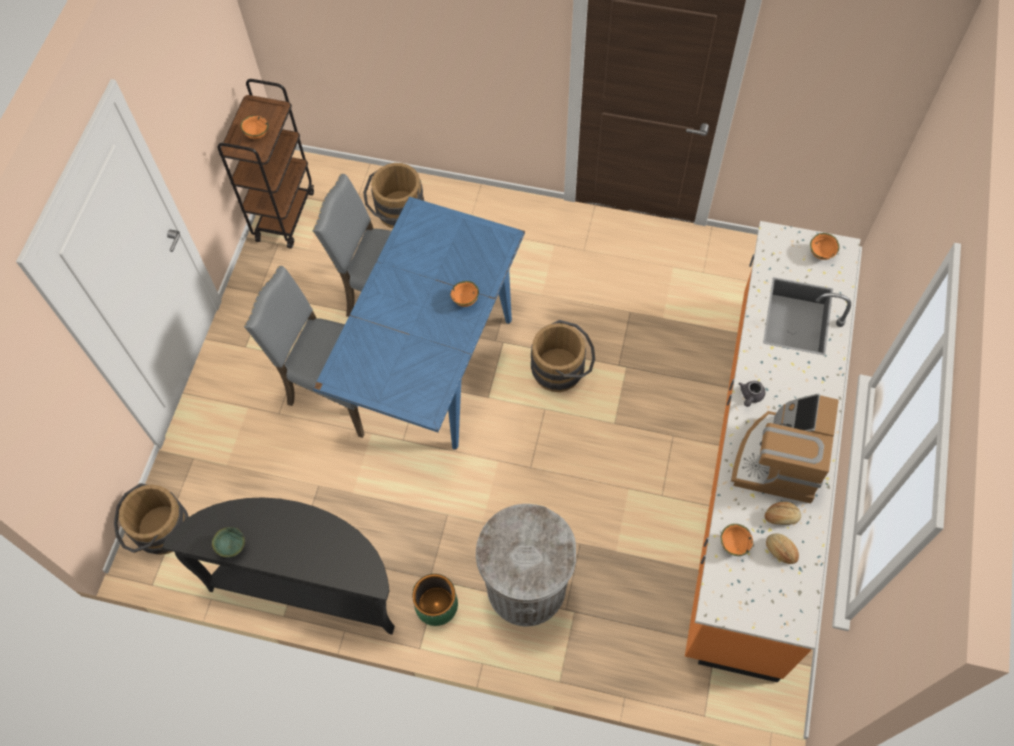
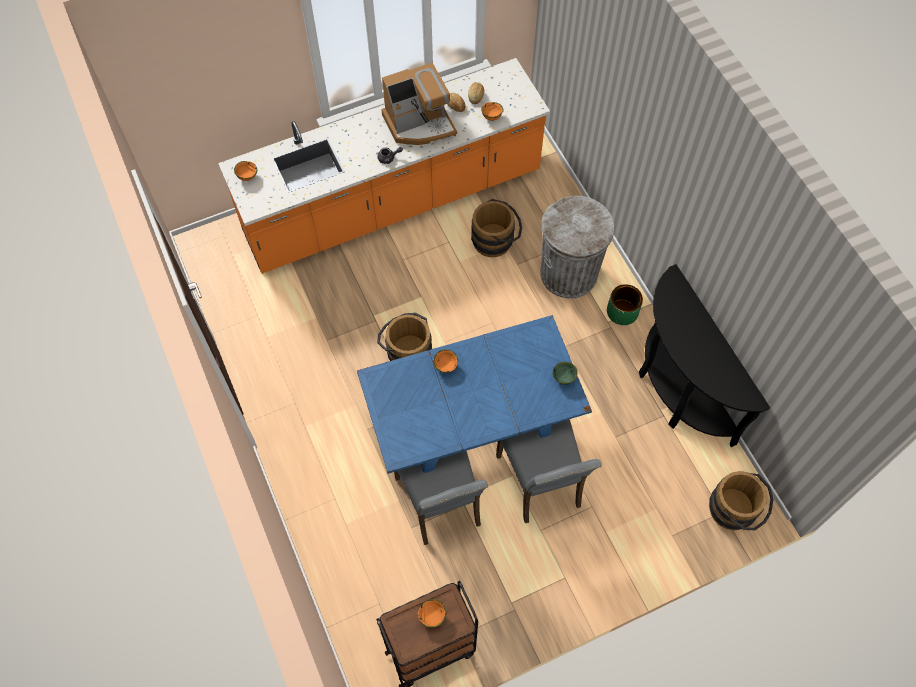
camera: 130 degrees left, 0 degrees up
green bowl [212,527,245,558] -> green bowl moved to [552,362,578,385]
brown bucket [363,163,424,228] -> brown bucket moved to [471,199,522,257]

